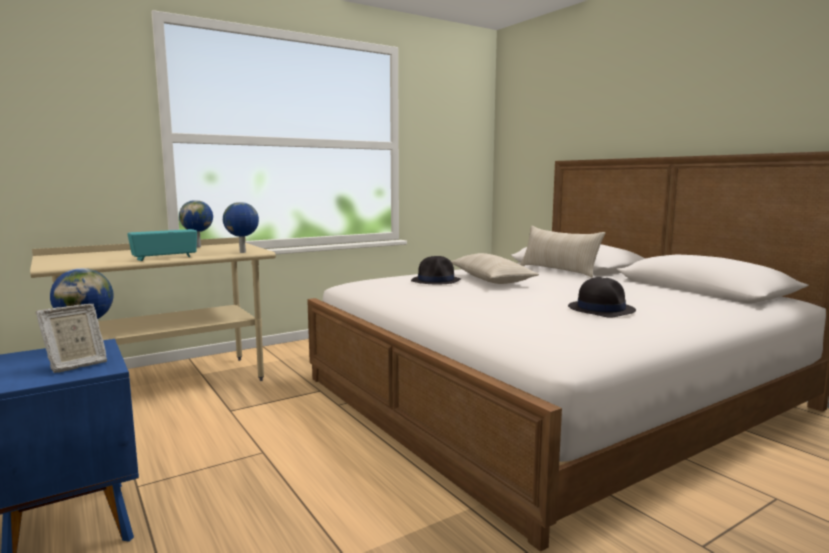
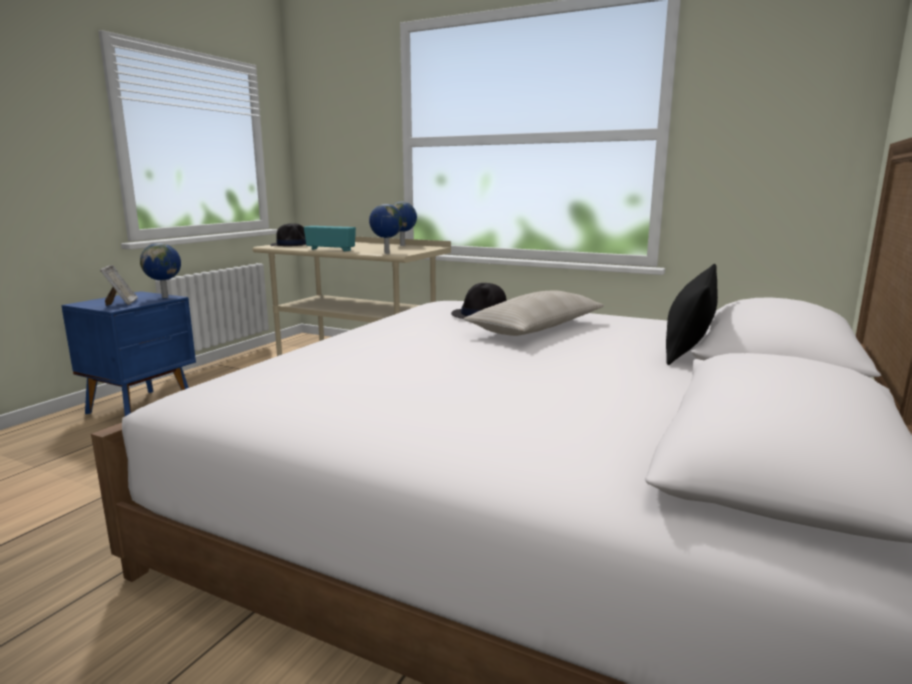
camera: 60 degrees right, 5 degrees up
picture frame [36,304,107,373] -> picture frame turned 120 degrees counterclockwise [100,265,138,306]
beige pillow [520,226,605,278] -> black pillow [666,264,718,365]
black hat [568,277,636,318] -> black hat moved to [270,223,306,246]

